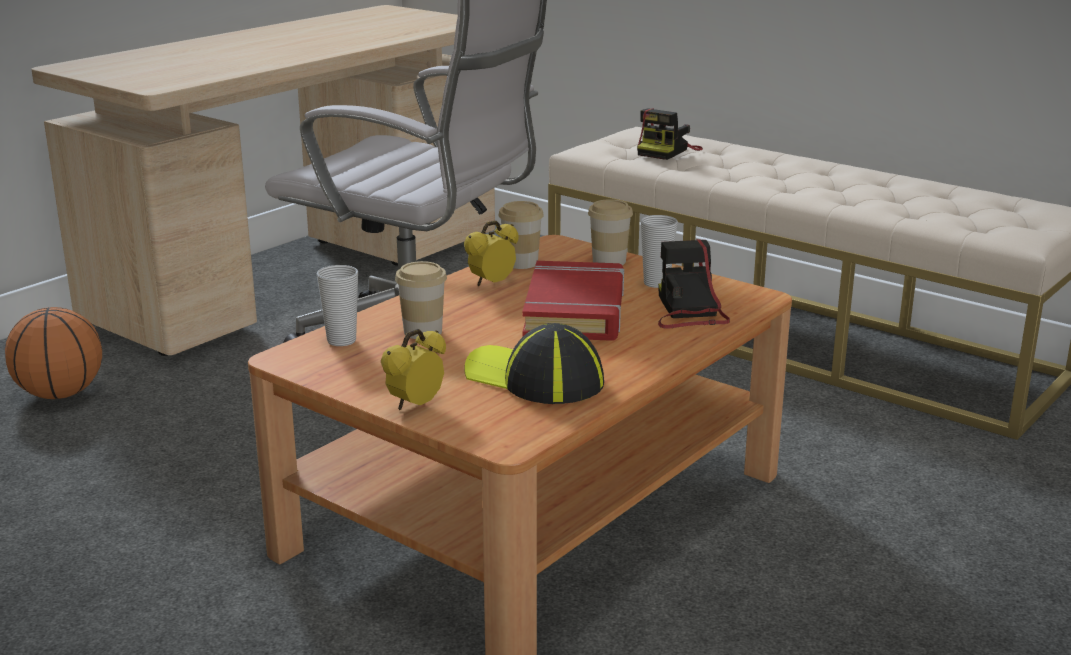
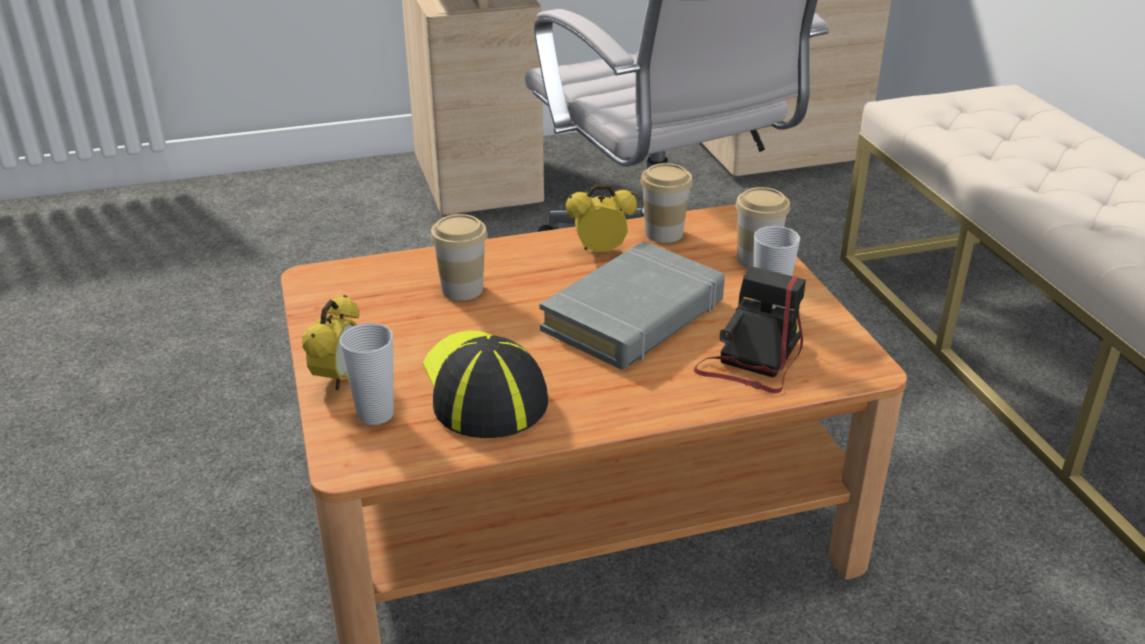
camera: 35 degrees right, 10 degrees up
basketball [5,307,102,399] -> none
cup [316,265,358,346] -> cup moved to [340,323,394,425]
alarm clock [381,329,446,410] -> alarm clock turned 120 degrees clockwise [302,295,359,390]
red book [522,261,624,341] -> grey book [539,241,725,370]
camera [637,108,703,160] -> none

